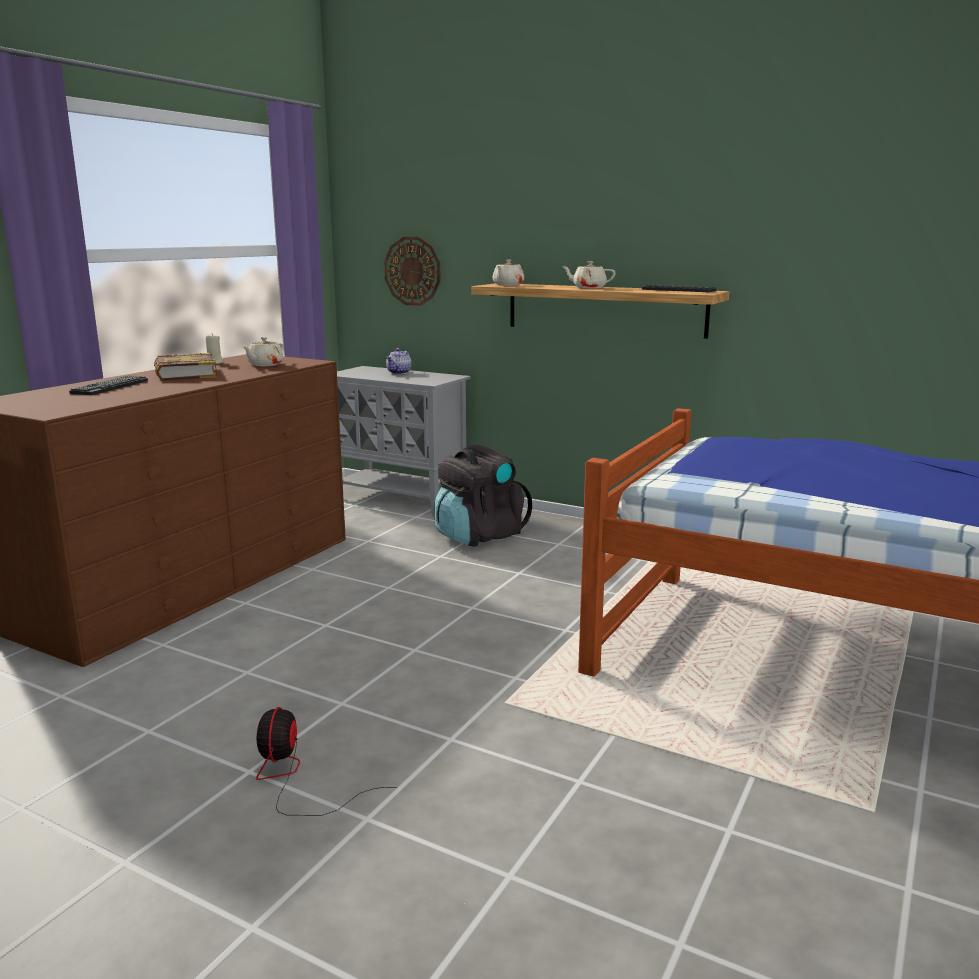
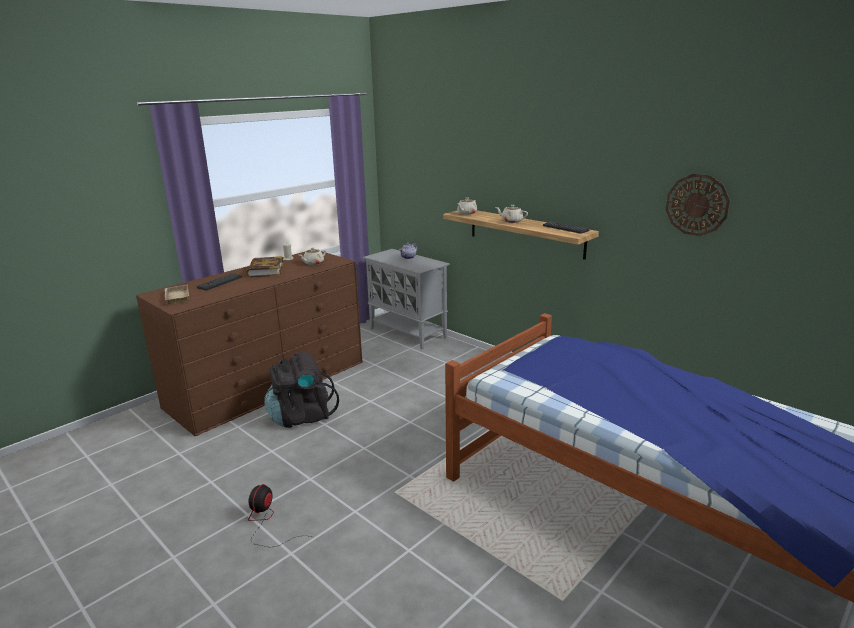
camera: 15 degrees right, 5 degrees up
wall clock [384,237,441,306] -> wall clock moved to [666,174,730,236]
black backpack [435,444,532,547] -> black backpack moved to [264,351,339,428]
none -> beige tray [165,285,189,304]

